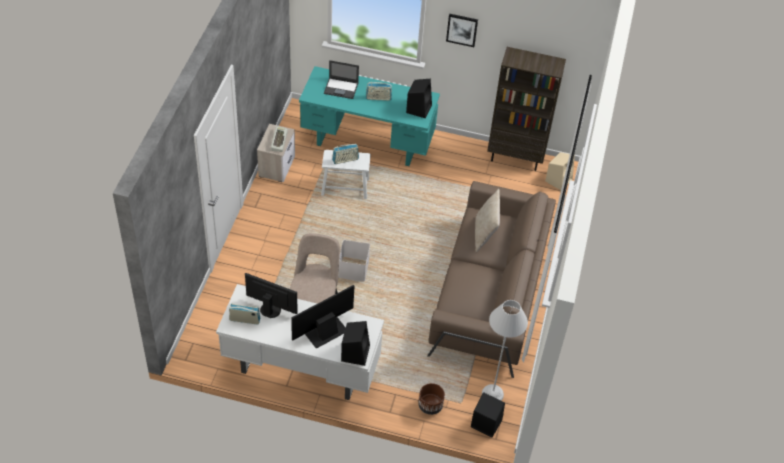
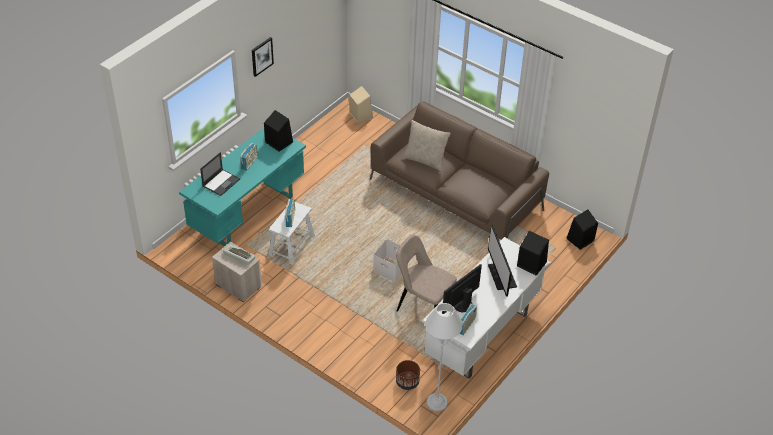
camera: 65 degrees left, 5 degrees down
brown planter [418,383,445,415] -> brown planter moved to [396,360,420,390]
grey floor lamp [482,300,528,401] -> grey floor lamp moved to [425,303,463,411]
brown bookcase [487,47,566,171] -> none

